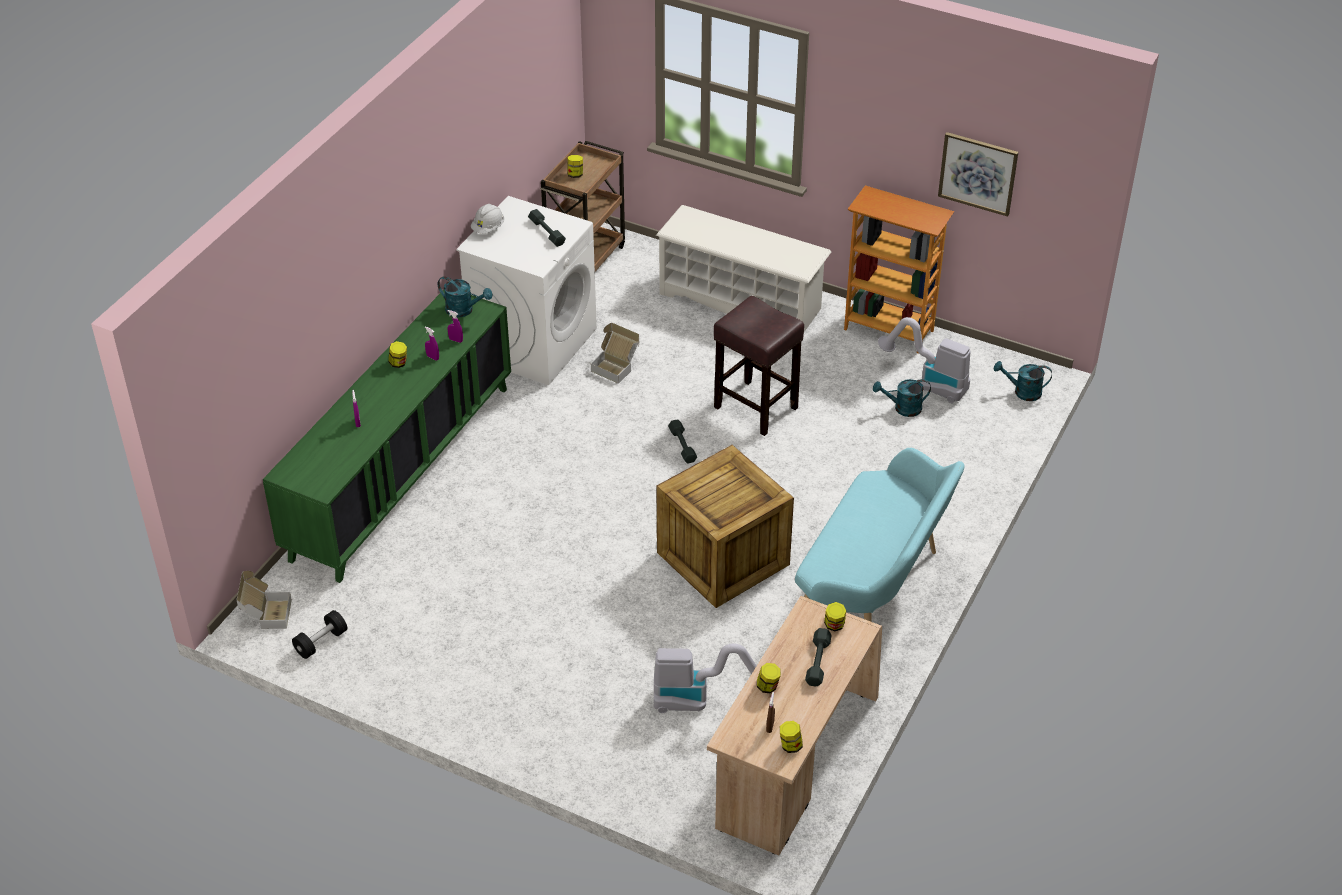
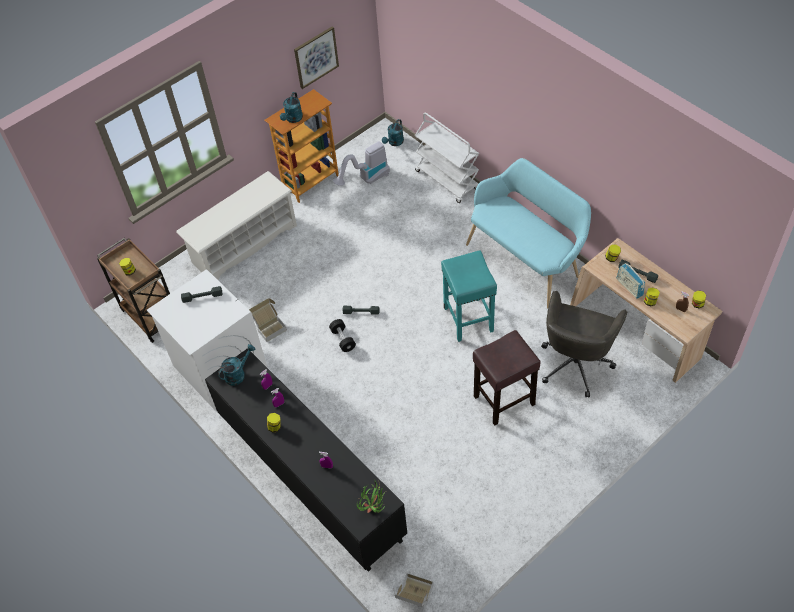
camera: 65 degrees left, 10 degrees up
green cabinet [263,290,511,583] -> black cabinet [205,348,407,572]
black dumbbell [292,610,347,659] -> black dumbbell moved to [329,319,356,352]
white hard hat [471,204,505,234] -> none
vacuum cleaner [654,644,757,713] -> grey office chair [541,291,627,397]
crate [656,445,794,608] -> turquoise stool [441,250,497,342]
brown stool [714,296,804,436] -> brown stool moved to [473,330,541,426]
turquoise watering can [873,379,931,417] -> turquoise watering can moved to [280,92,303,123]
none -> potted plant [357,479,386,513]
none -> white cart [415,112,479,203]
none -> radio [617,263,645,299]

